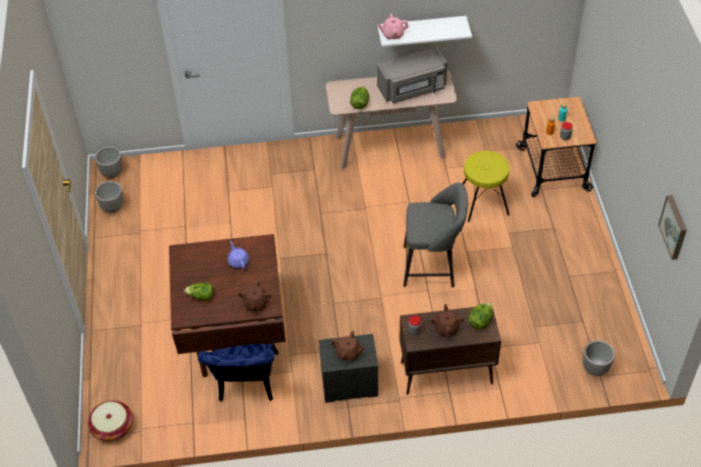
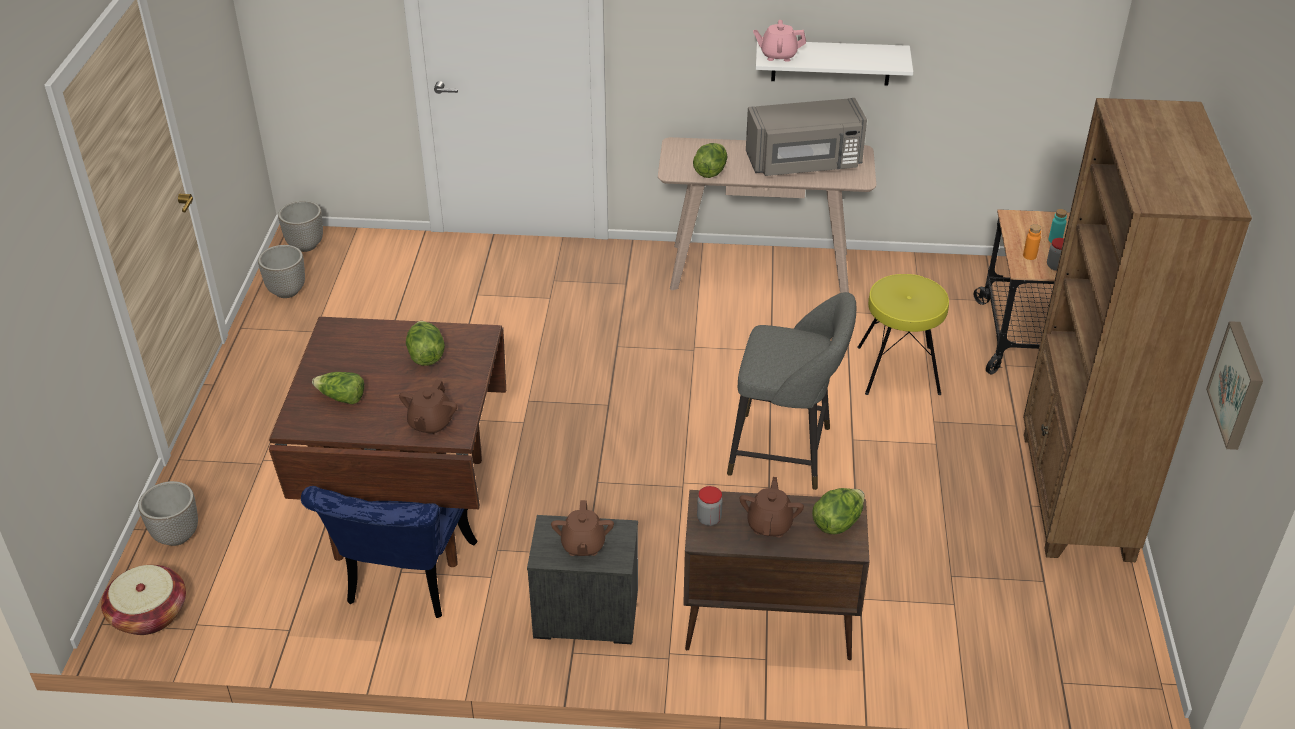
camera: 10 degrees right, 10 degrees down
purple teapot [228,241,249,269] -> lettuce [406,321,445,366]
brown teapot [331,331,365,361] -> brown teapot turned 60 degrees clockwise [551,500,614,556]
planter [583,340,615,376] -> planter moved to [138,481,198,546]
none -> brown bookcase [1023,98,1252,562]

